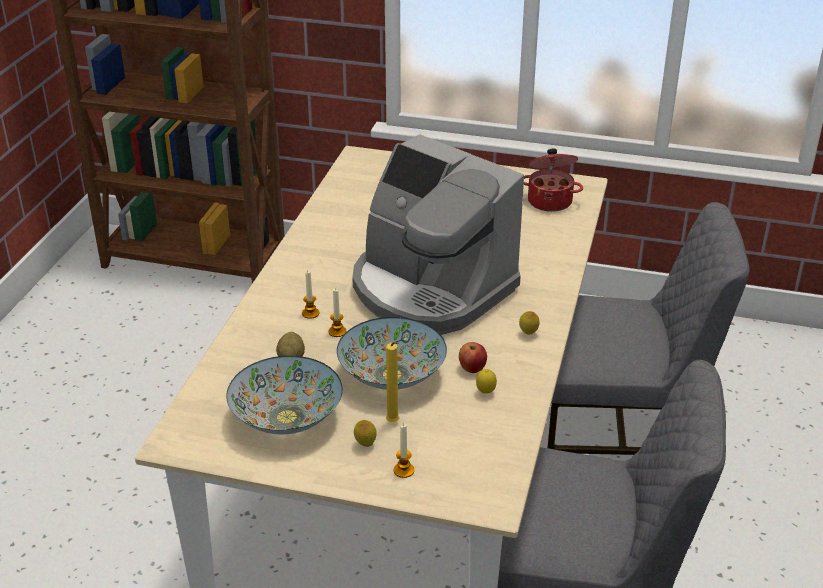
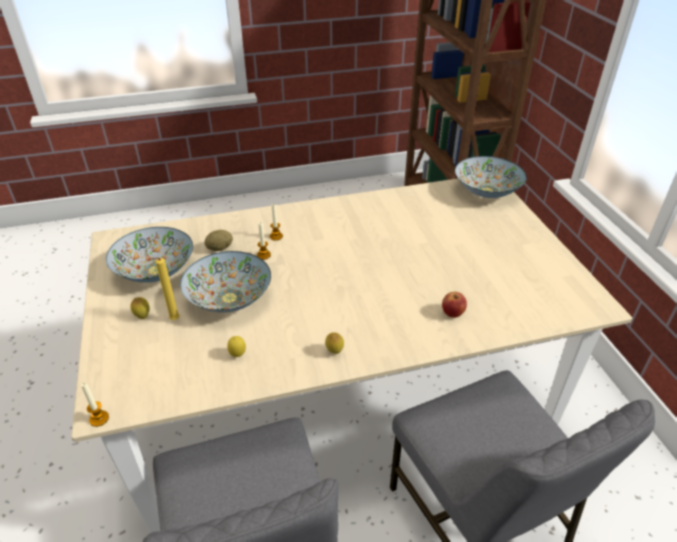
camera: 60 degrees right, 5 degrees up
coffee machine [352,134,524,335] -> none
candle [394,424,414,478] -> candle moved to [81,383,109,427]
apple [459,342,487,373] -> apple moved to [442,292,467,318]
cooking pot [524,149,583,212] -> none
none -> bowl [455,156,527,198]

